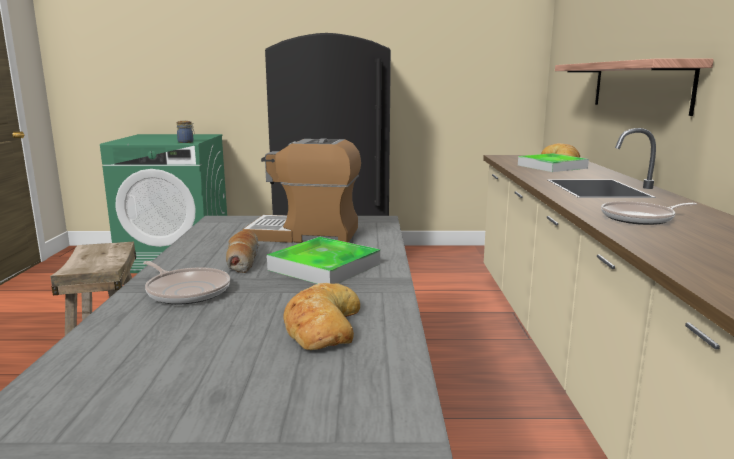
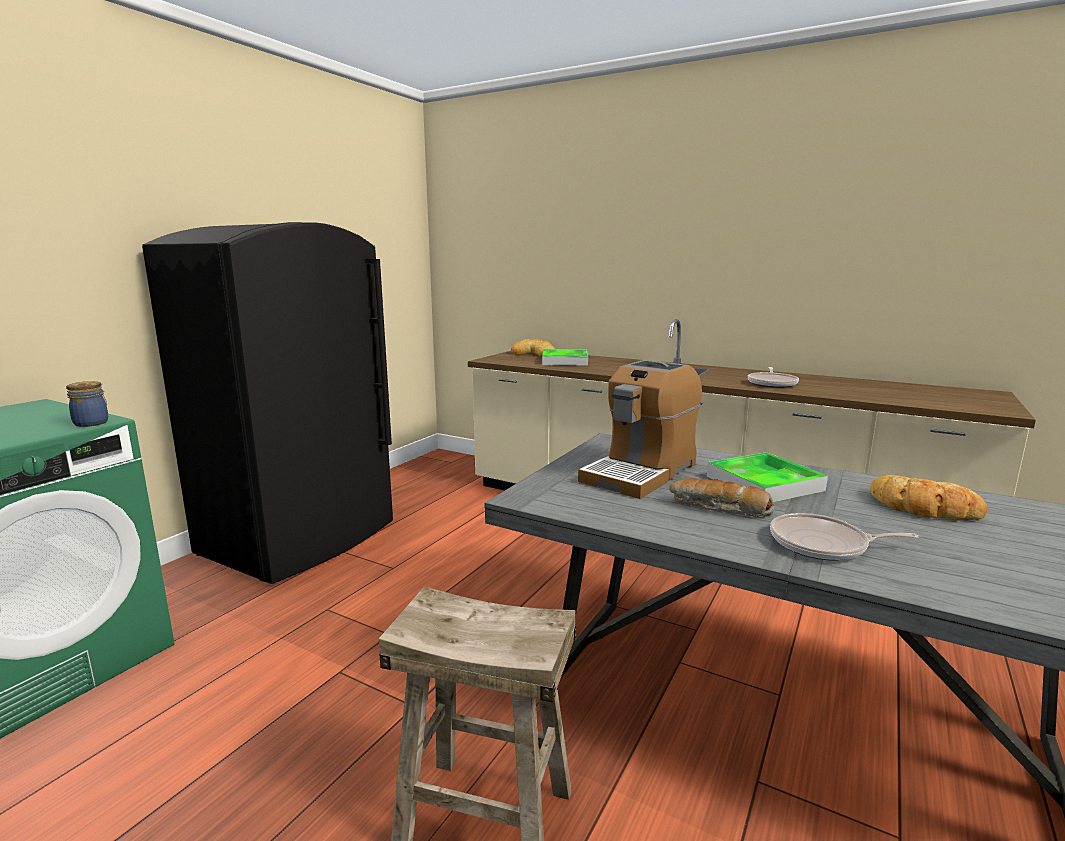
camera: 60 degrees left, 0 degrees up
frying pan [143,261,230,304] -> frying pan turned 150 degrees counterclockwise [770,513,918,561]
shelf [555,59,714,116] -> none

